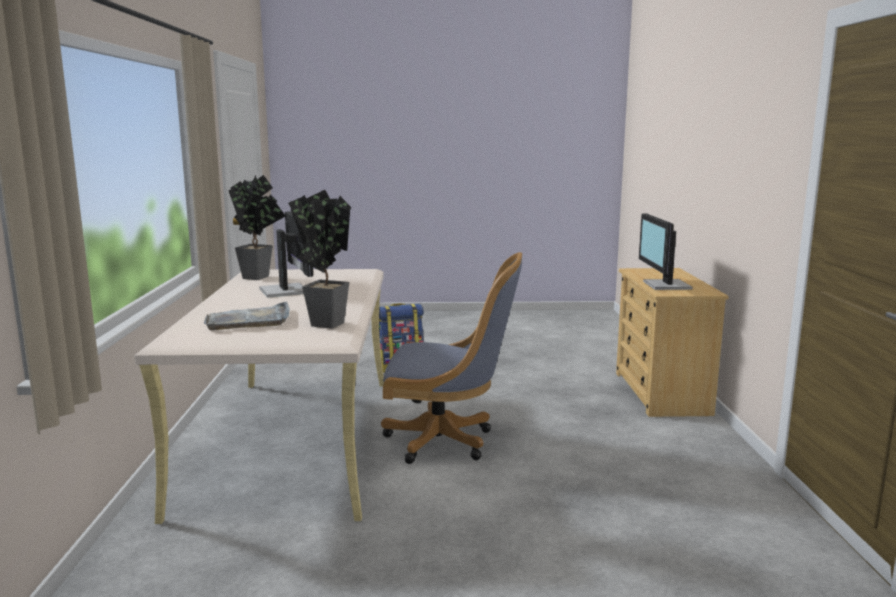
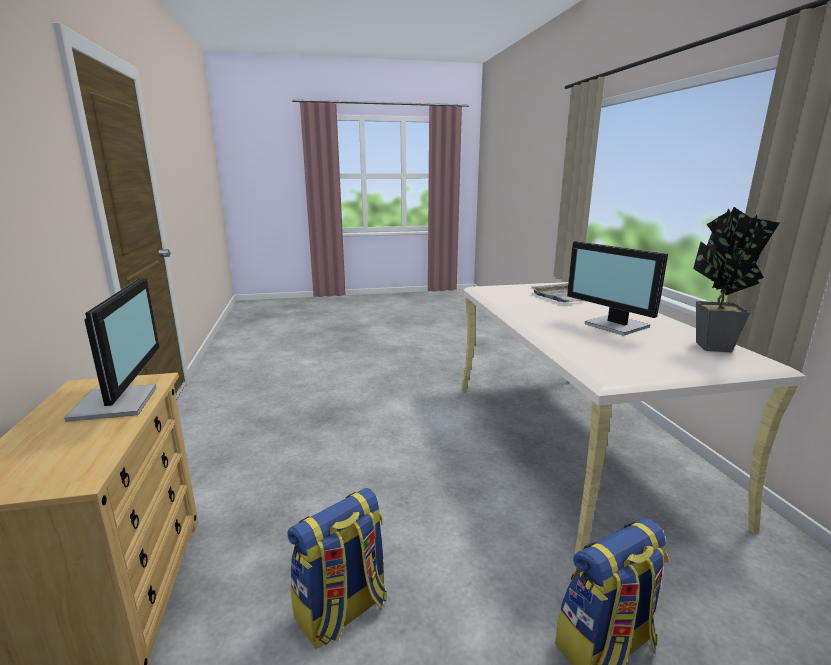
camera: 170 degrees right, 5 degrees up
potted plant [288,190,351,329] -> none
blue office chair [381,252,522,464] -> none
none -> backpack [287,488,387,649]

